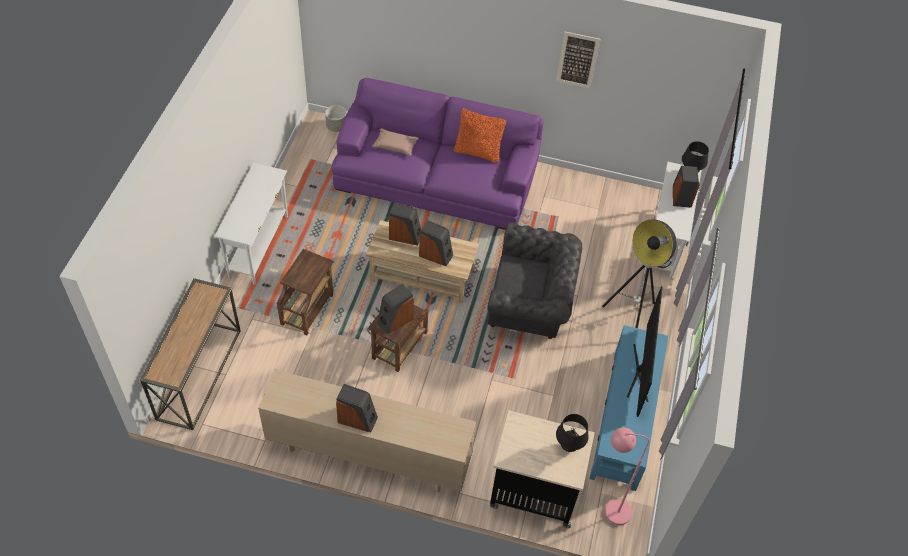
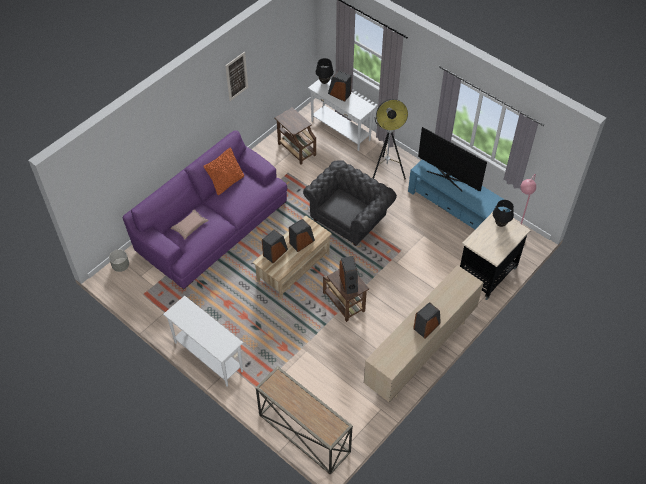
camera: 60 degrees left, 0 degrees up
brown side table [277,249,334,335] -> brown side table moved to [274,107,316,165]

